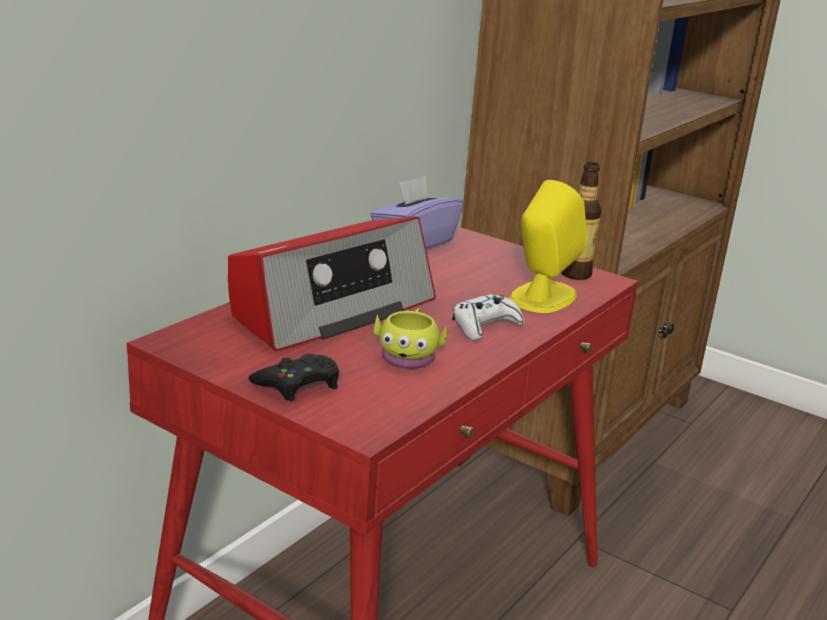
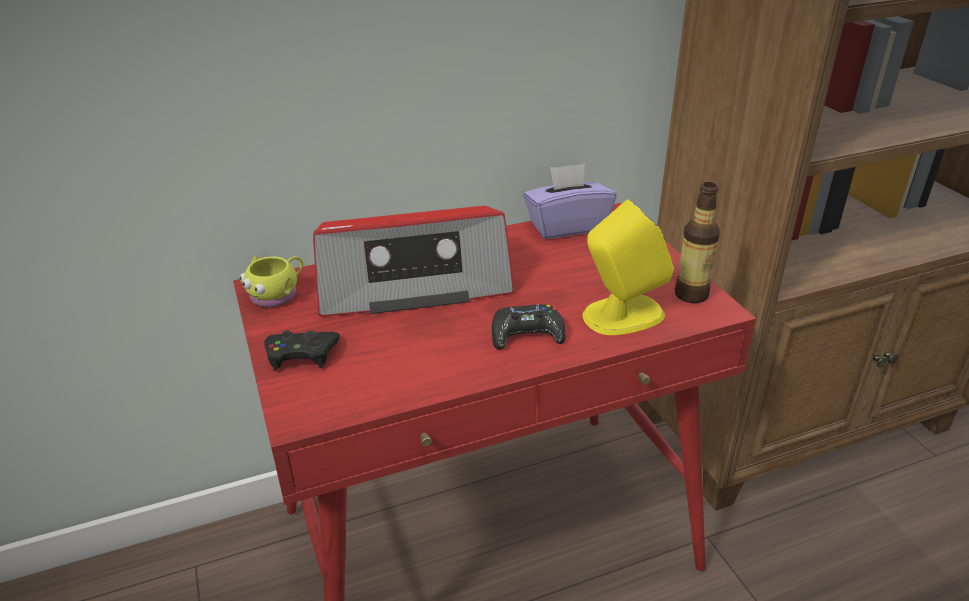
camera: 35 degrees right, 10 degrees up
yellow mug [374,308,447,369] -> yellow mug moved to [239,255,303,308]
white game controller [452,293,524,340] -> black game controller [492,304,565,349]

